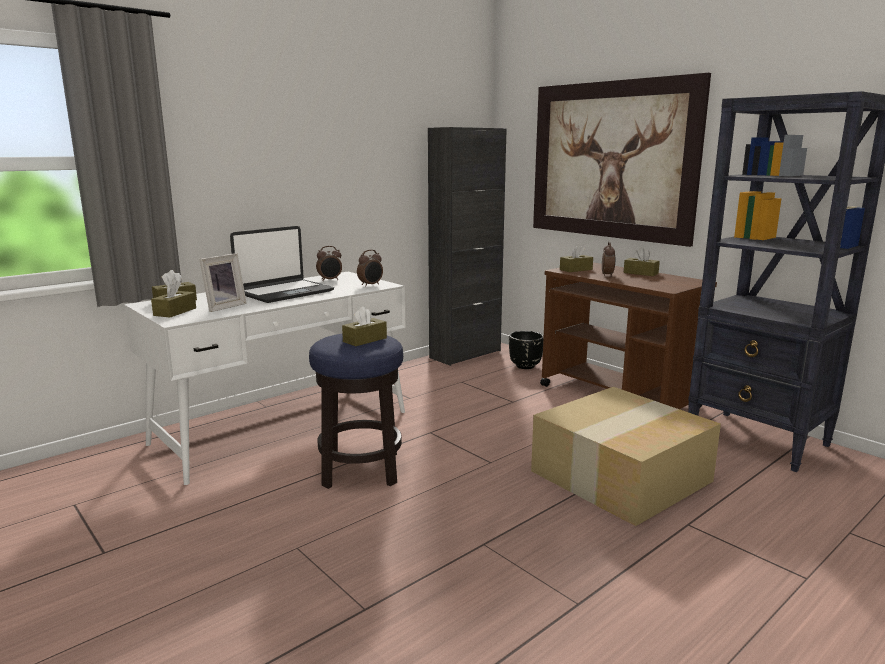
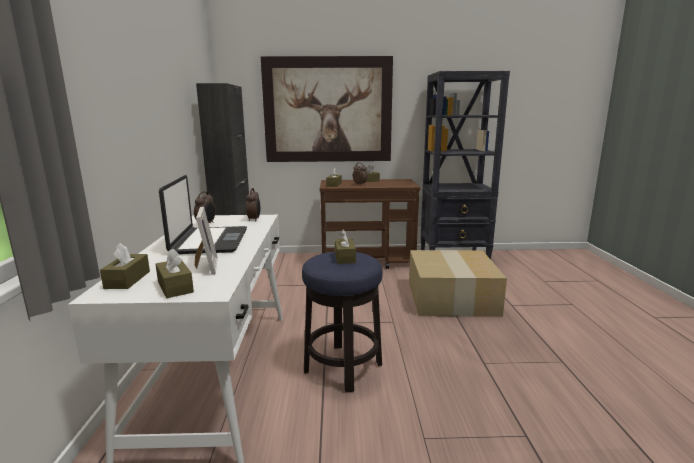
camera: 50 degrees left, 0 degrees up
black planter [509,331,544,369] -> none

